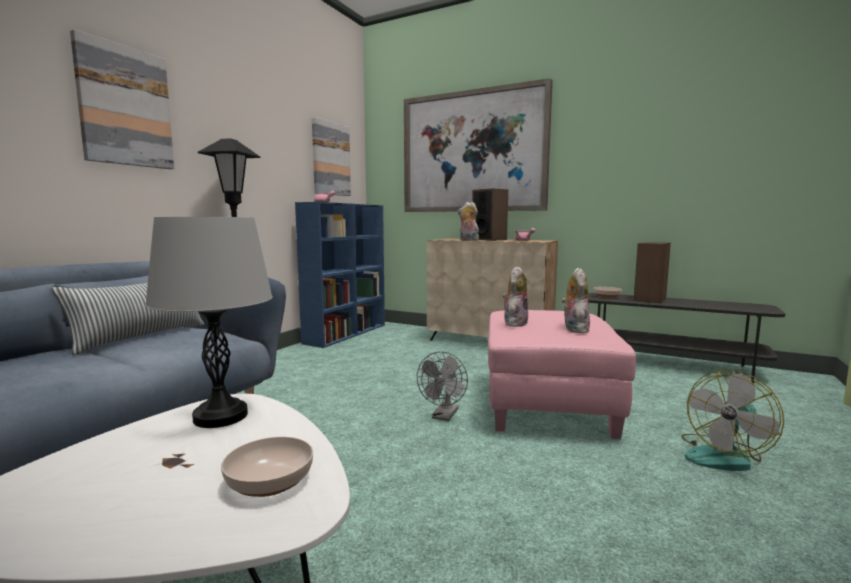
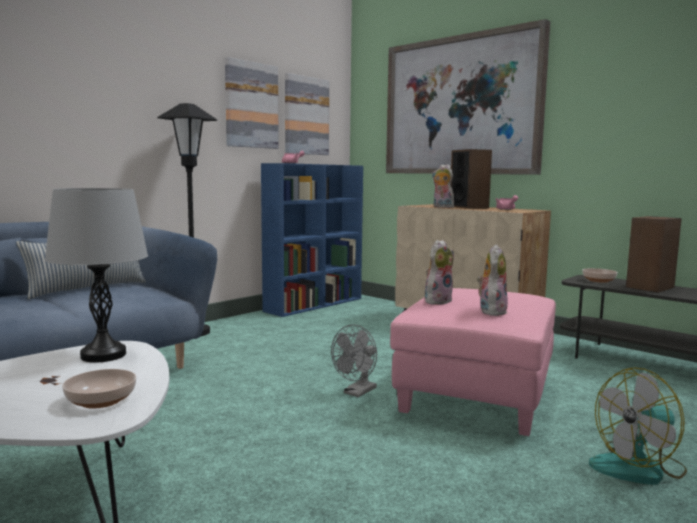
camera: 15 degrees right, 0 degrees up
picture [70,29,174,169] -> picture moved to [225,57,279,149]

